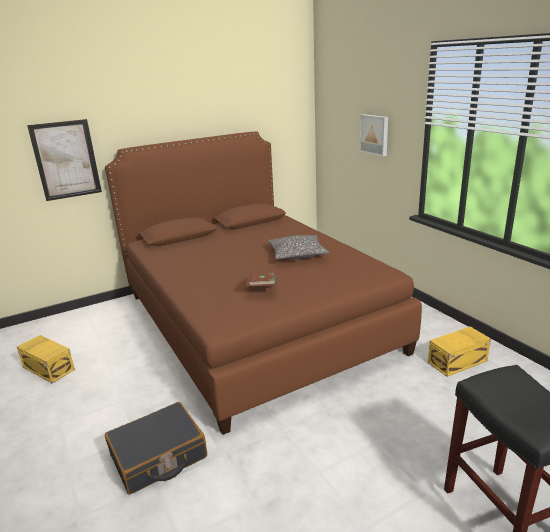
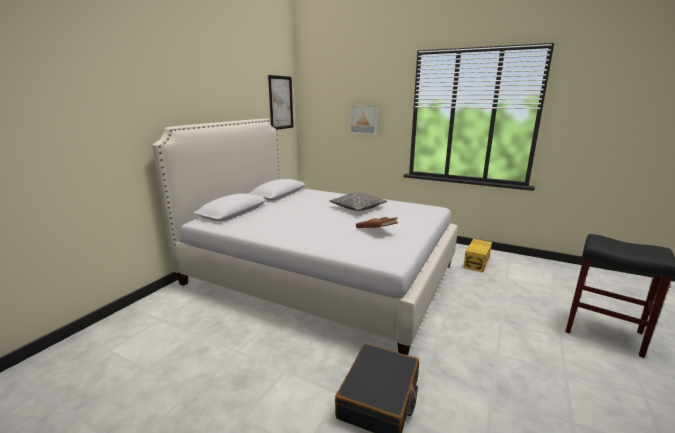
camera: 35 degrees left, 5 degrees down
yellow storage box [17,335,75,383] -> none
picture [27,119,102,201] -> picture moved to [268,75,294,130]
brown bed [105,131,422,435] -> white bed [152,119,458,355]

